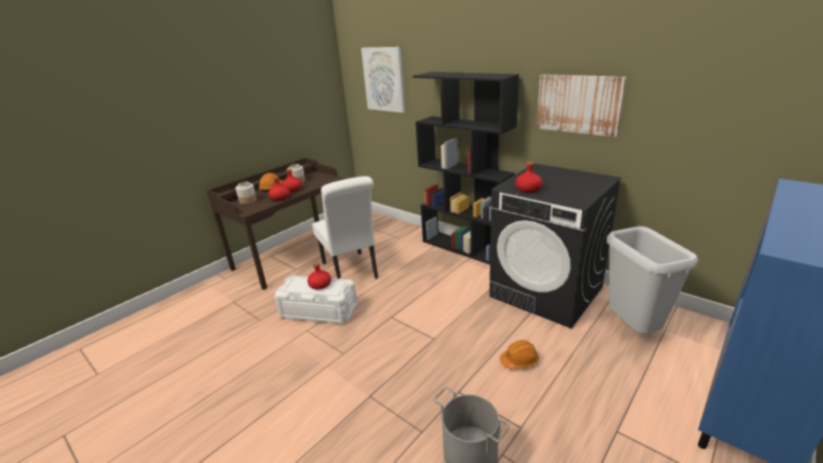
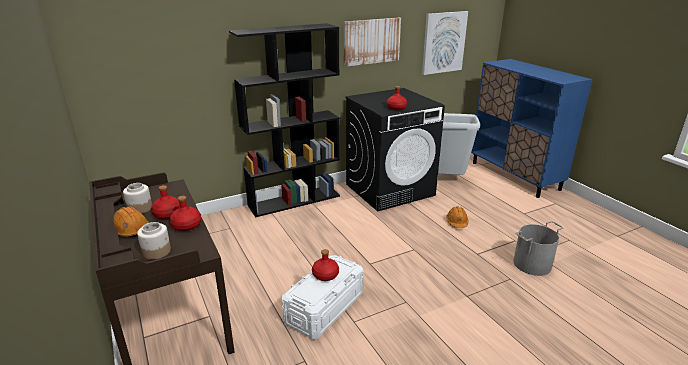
camera: 70 degrees left, 0 degrees up
white chair [312,176,378,279] -> none
picture [361,47,405,113] -> picture moved to [422,11,468,75]

